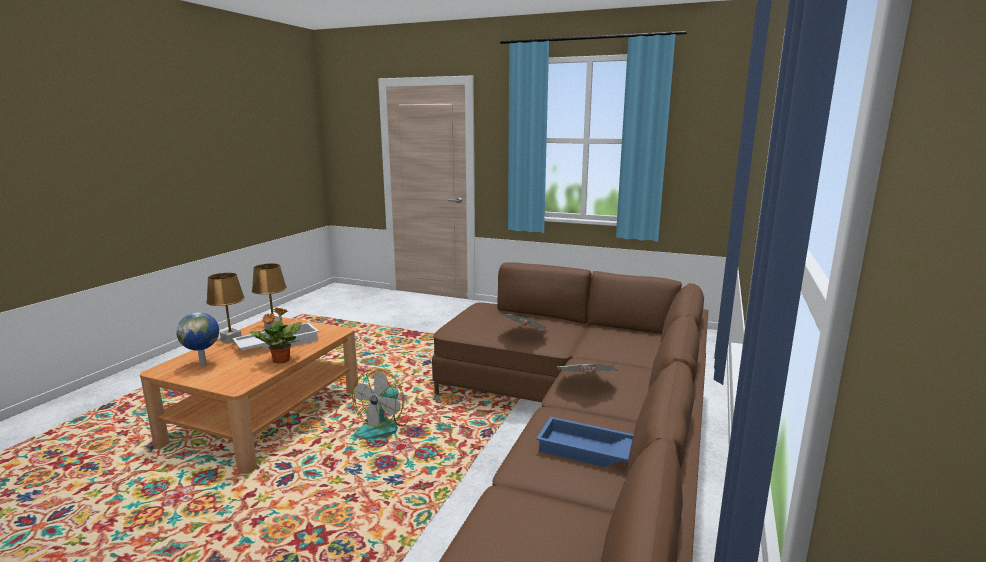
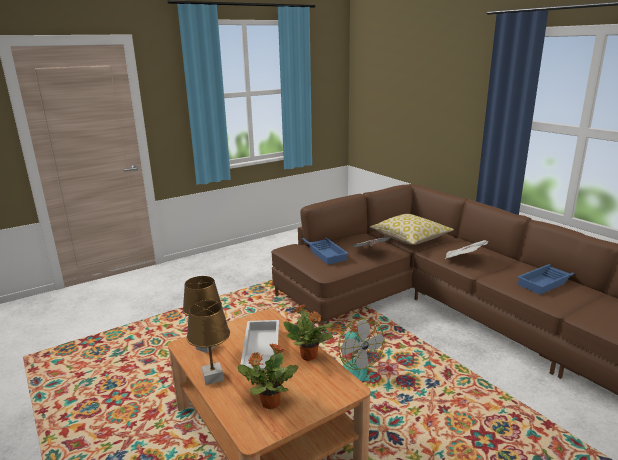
camera: 55 degrees left, 5 degrees up
globe [176,312,219,366] -> potted plant [238,343,298,409]
none -> blue tray [302,238,349,265]
none -> pillow [370,214,454,245]

